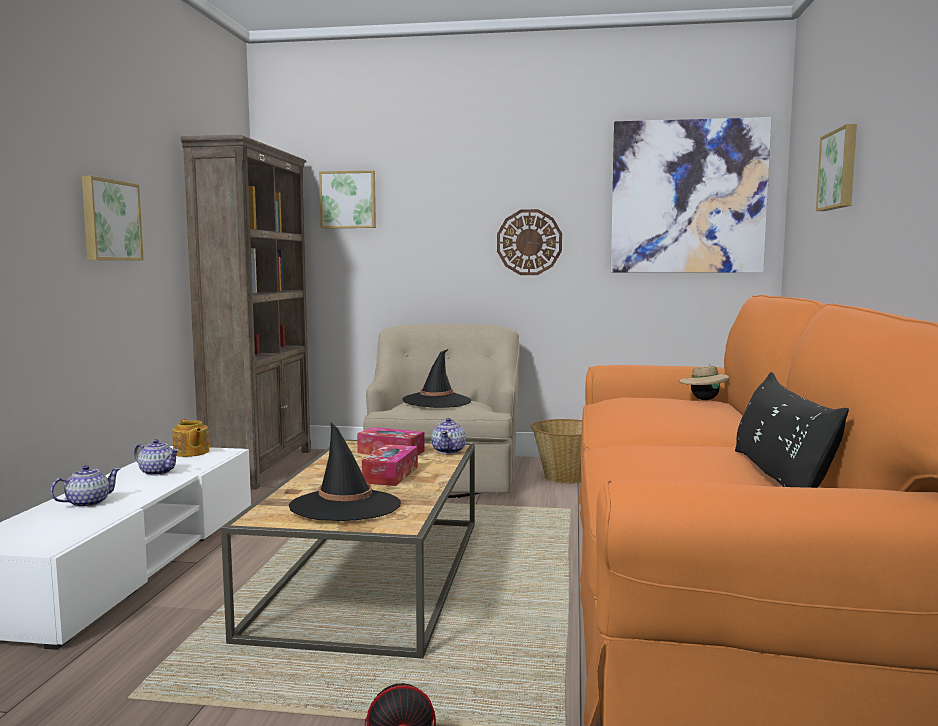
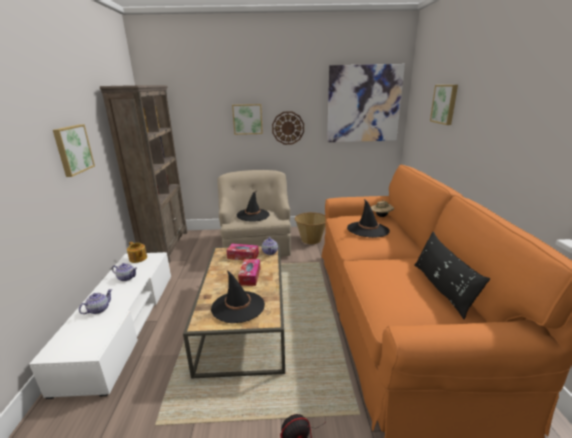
camera: 10 degrees left, 15 degrees up
picture [319,170,376,228] -> picture moved to [232,104,263,135]
none -> black hat [347,199,390,238]

